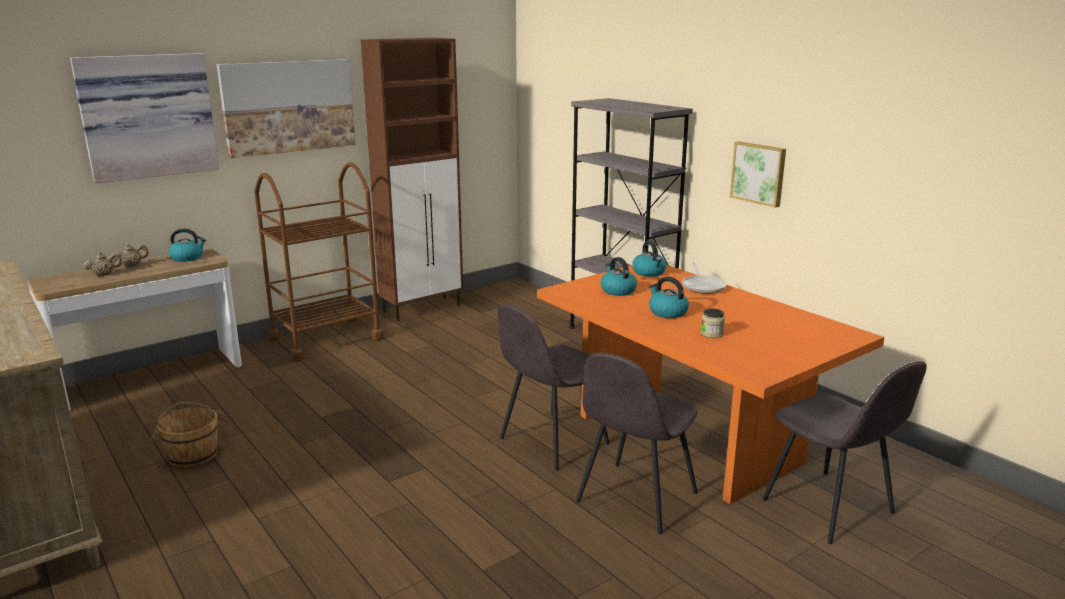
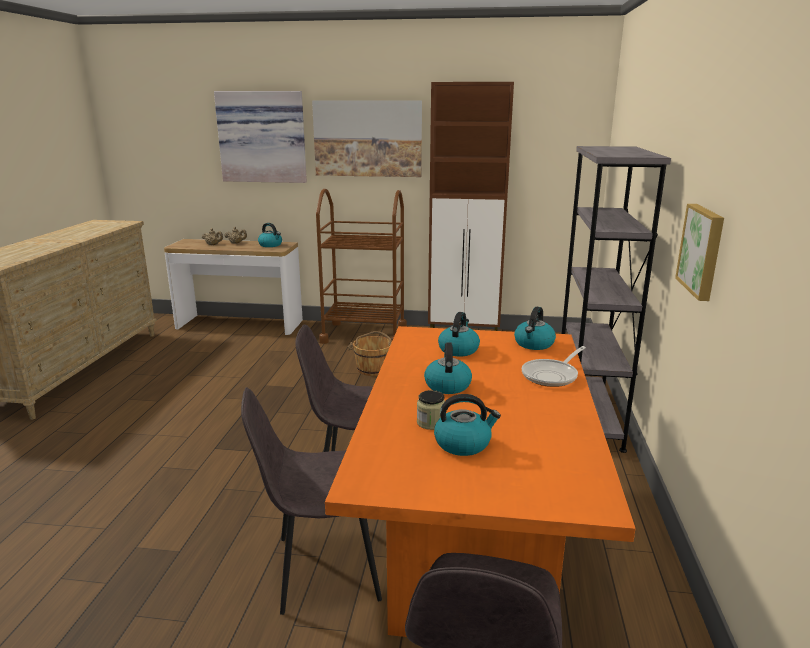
camera: 45 degrees right, 0 degrees up
brown bucket [150,402,227,467] -> brown bucket moved to [348,331,392,376]
none -> kettle [434,394,501,456]

